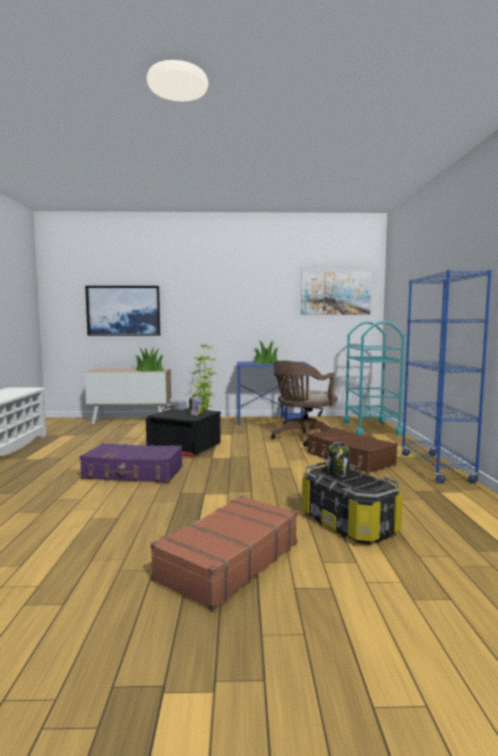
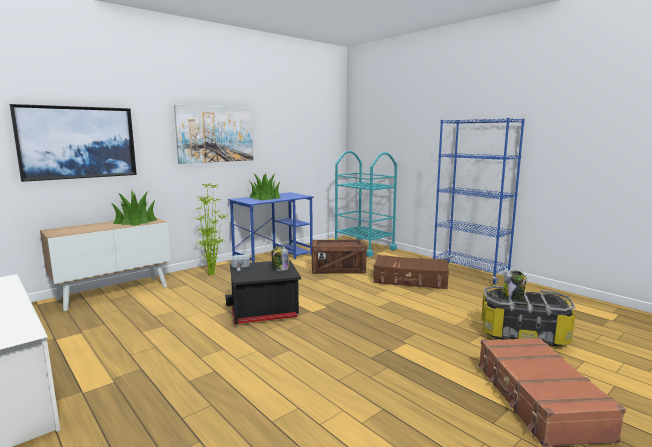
camera: 40 degrees left, 5 degrees up
purple suitcase [80,443,182,483] -> none
brown office chair [271,361,338,447] -> crate [312,240,367,274]
picture [301,267,372,315] -> picture moved to [174,104,253,164]

